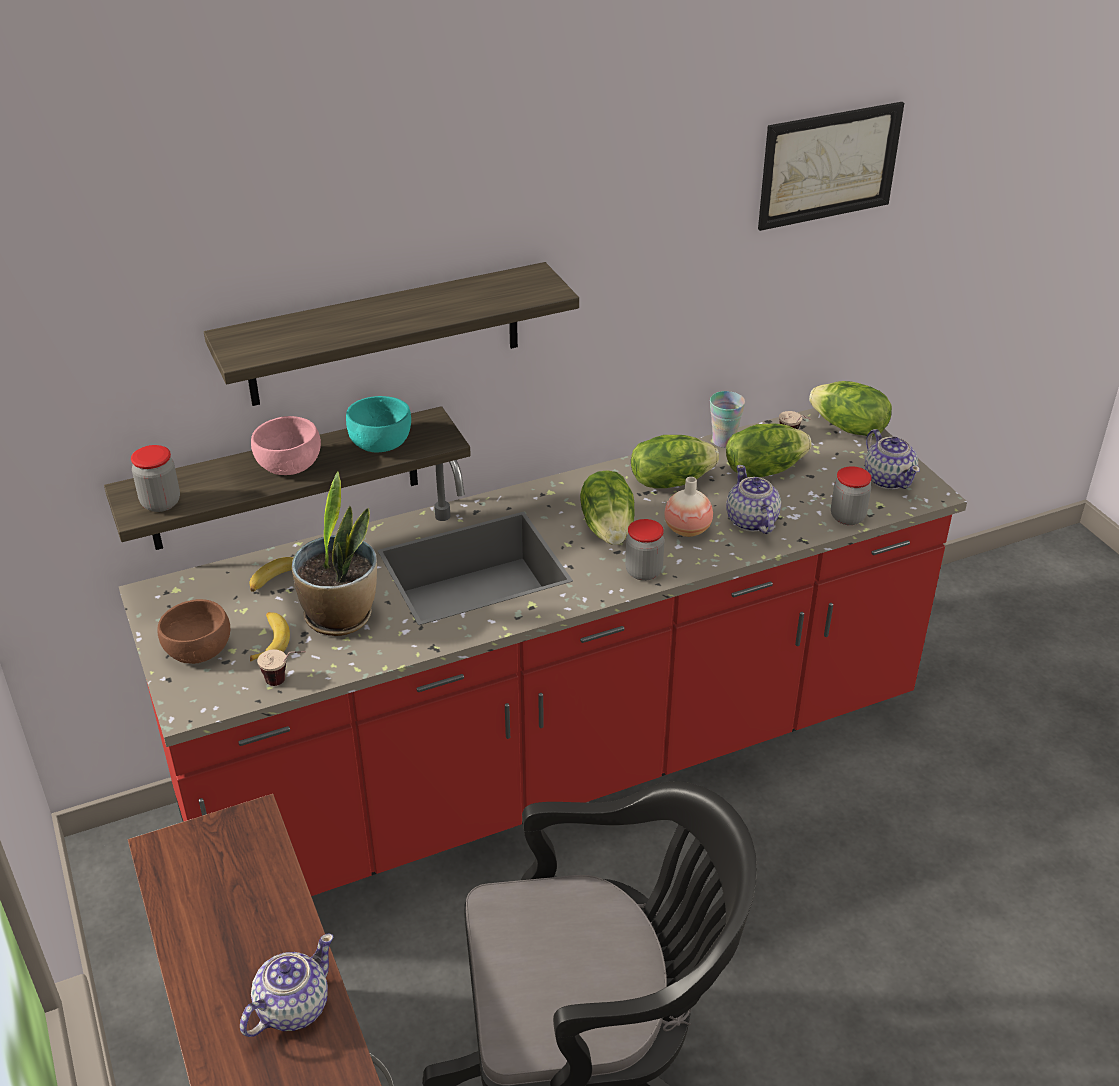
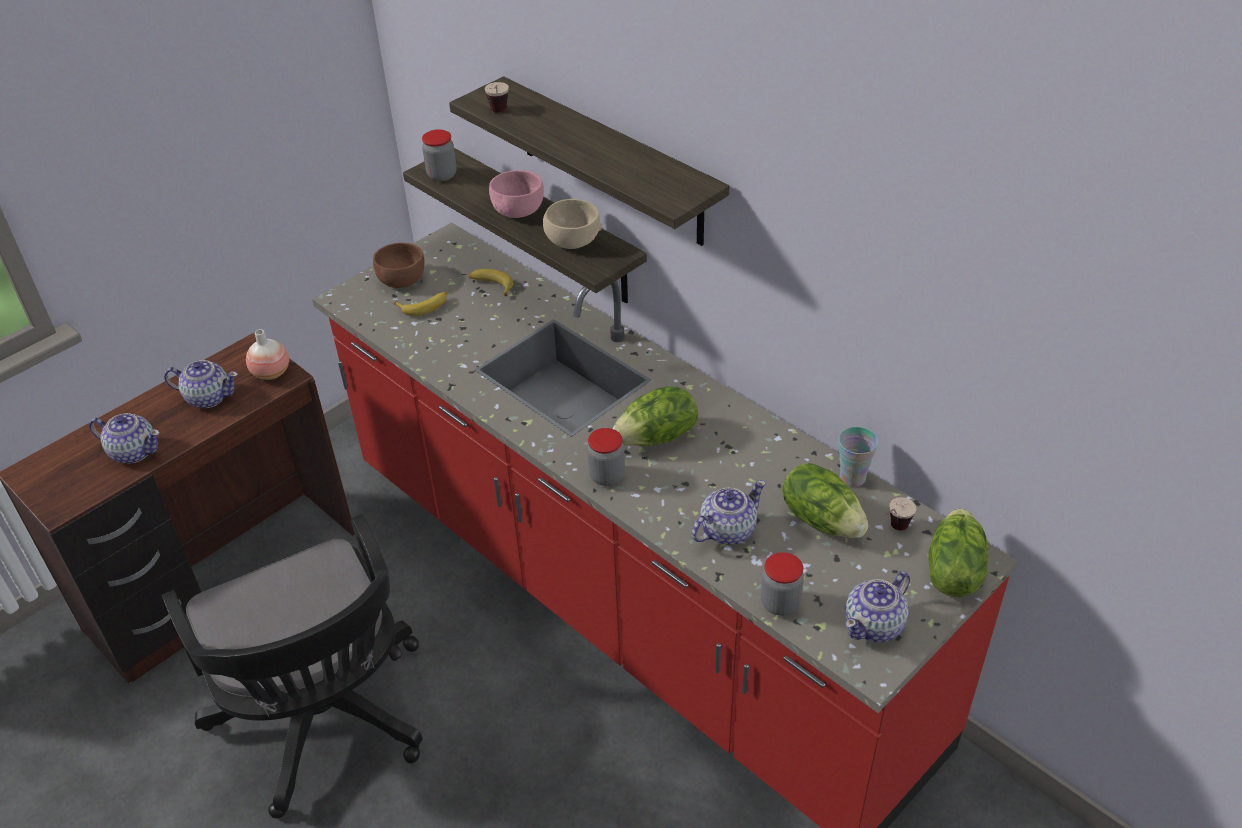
camera: 70 degrees right, 5 degrees up
cup [257,650,306,686] -> cup moved to [485,82,509,113]
potted plant [292,472,377,636] -> none
turquoise bowl [346,396,411,453] -> beige bowl [543,199,602,249]
lettuce [631,435,719,488] -> none
vase [664,477,713,537] -> vase moved to [246,329,289,380]
picture [758,102,904,231] -> none
none -> teapot [164,360,238,408]

